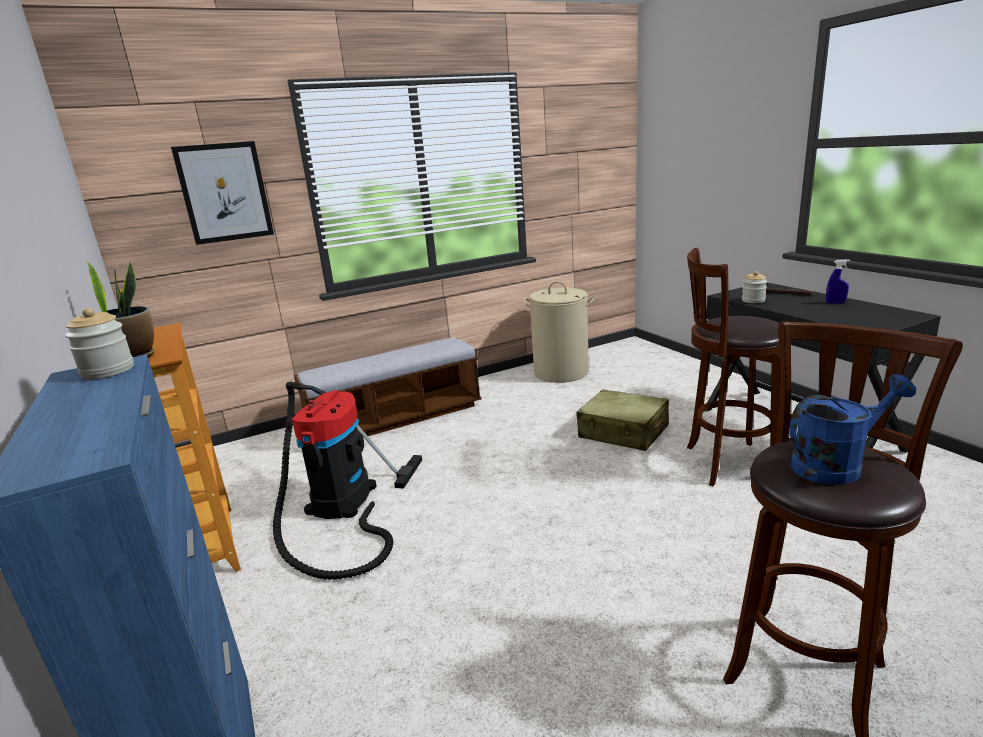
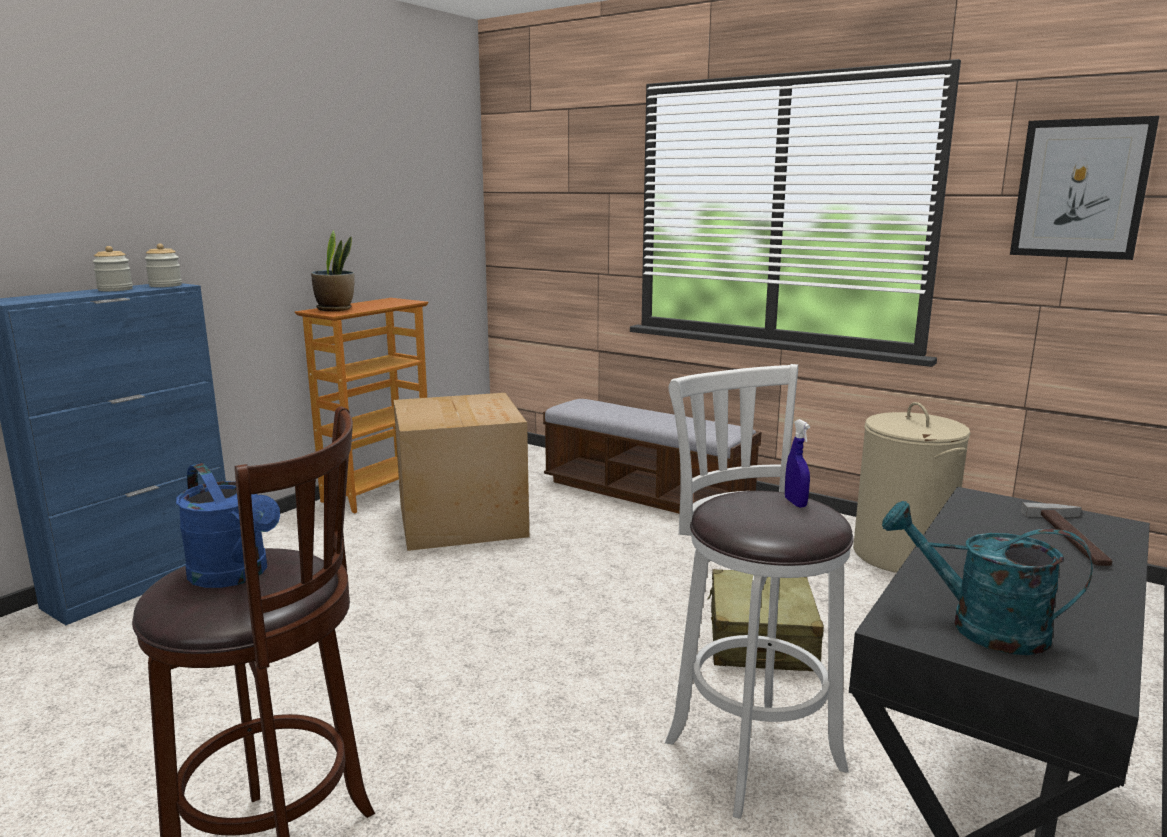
camera: 60 degrees right, 5 degrees down
picture [171,141,274,245] -> picture moved to [1010,116,1159,260]
vacuum cleaner [273,382,422,580] -> cardboard box [394,393,529,551]
brown stool [687,248,780,486] -> white stool [665,364,853,819]
jar [742,271,767,303] -> jar moved to [92,246,133,291]
blue spray bottle [826,259,850,303] -> blue spray bottle moved to [785,419,810,508]
none -> turquoise watering can [882,501,1093,655]

